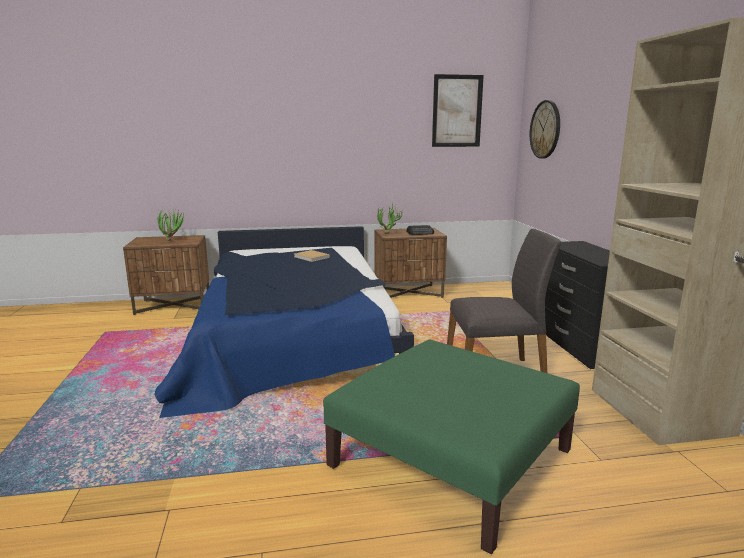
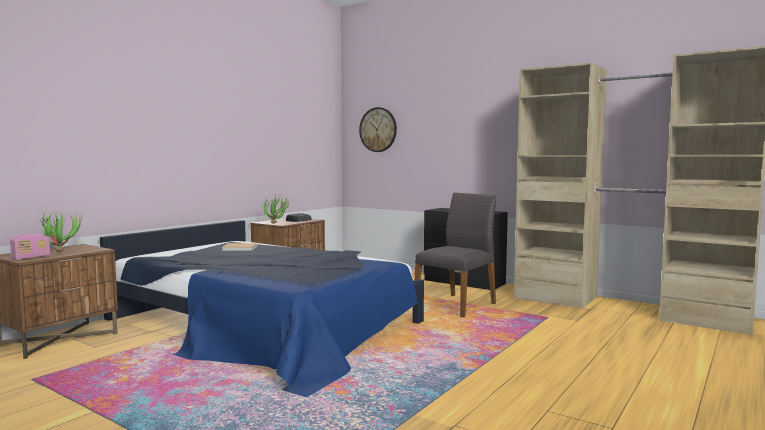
camera: 45 degrees left, 10 degrees down
green ottoman [323,339,580,554] -> none
picture [432,74,484,147] -> none
none -> radio [10,234,50,260]

